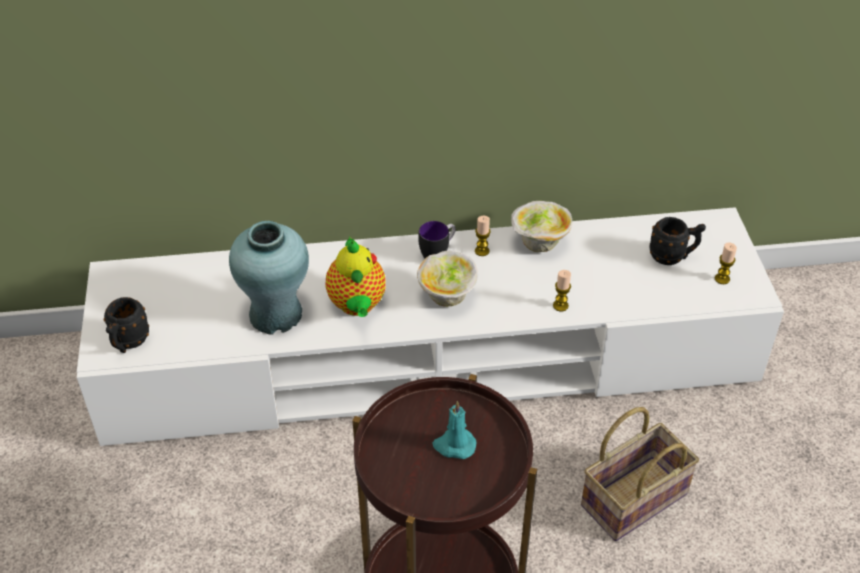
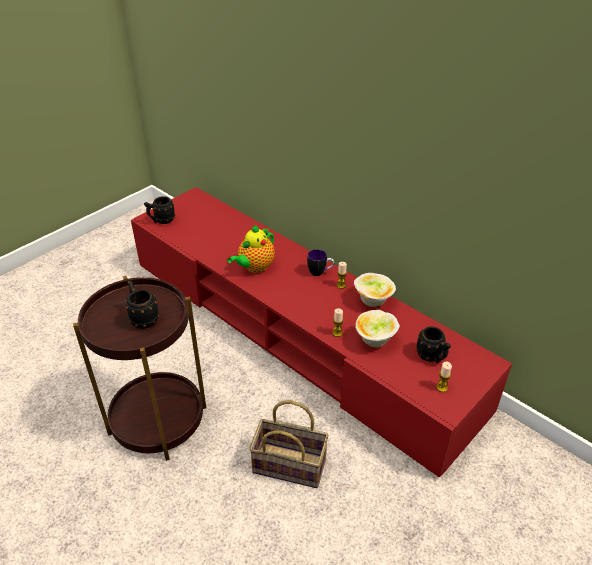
camera: 50 degrees right, 5 degrees down
white tv stand [77,207,784,446] -> red tv stand [131,187,512,478]
turquoise vase [229,221,309,334] -> none
bowl [417,250,478,307] -> bowl moved to [355,310,400,348]
turquoise candle [432,401,476,459] -> black mug [125,280,159,329]

